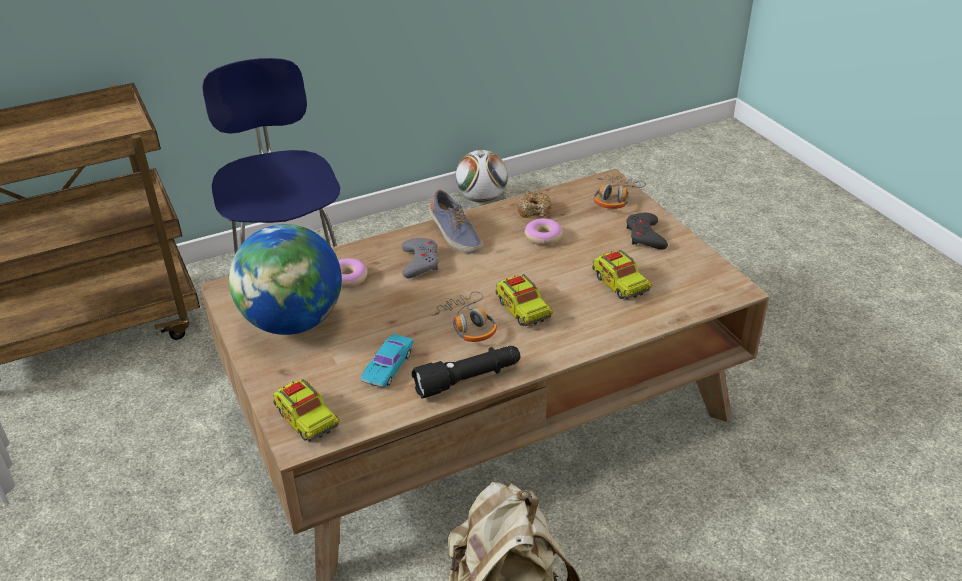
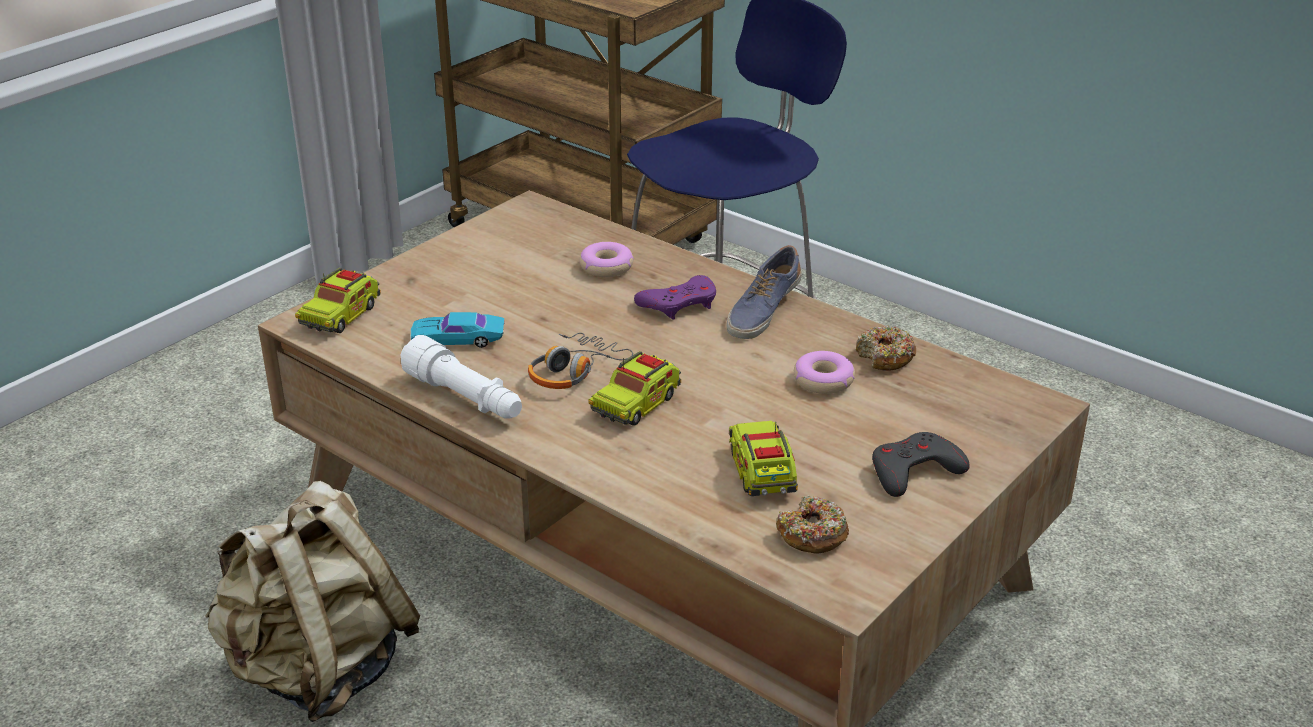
camera: 65 degrees right, 5 degrees down
globe [229,224,342,335] -> none
grey game controller [402,238,438,278] -> purple game controller [634,275,716,320]
black flashlight [412,346,520,399] -> white flashlight [400,335,522,419]
football [455,150,508,203] -> none
toy truck [592,250,652,299] -> toy truck turned 135 degrees clockwise [729,421,798,496]
headphones [594,175,646,209] -> none
none -> donut [776,495,849,554]

